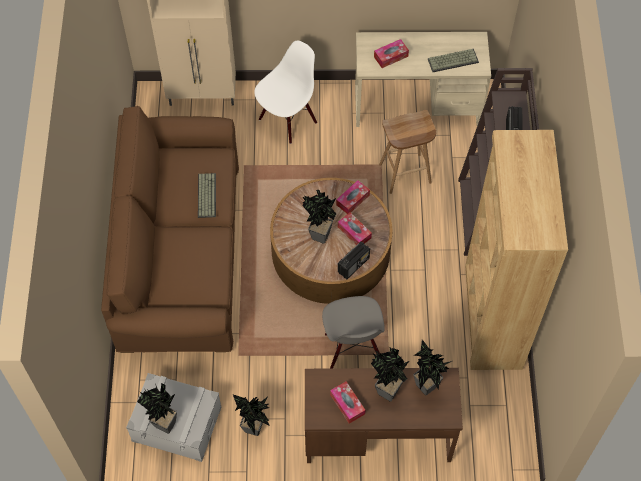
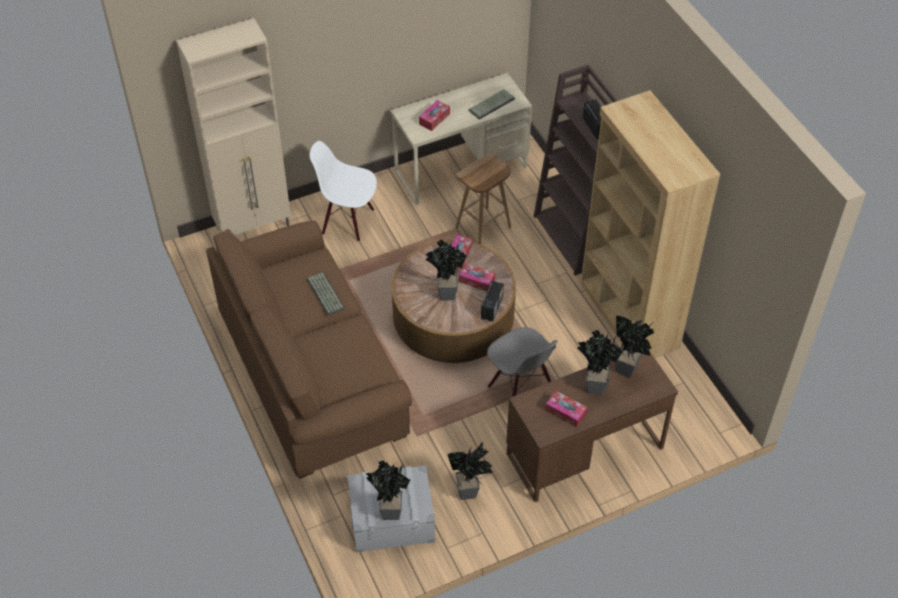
camera: 25 degrees left, 10 degrees down
white chair [254,41,317,144] -> white chair turned 90 degrees counterclockwise [310,141,377,242]

